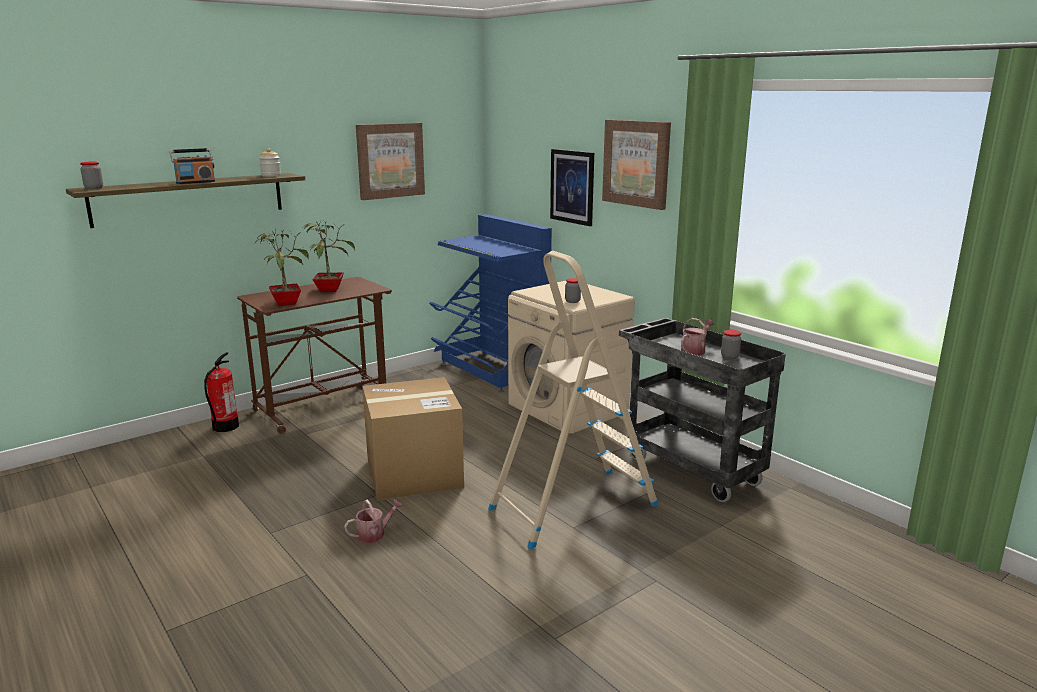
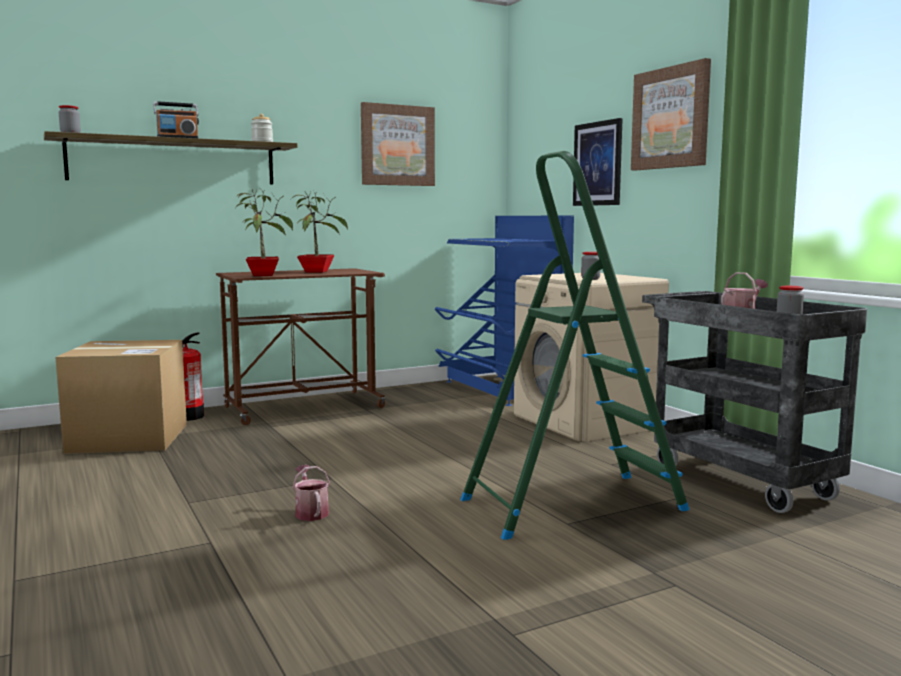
camera: 10 degrees right, 10 degrees down
watering can [344,499,403,543] -> watering can turned 90 degrees counterclockwise [292,465,330,521]
cardboard box [362,377,464,501] -> cardboard box moved to [55,340,187,454]
beige step ladder [488,251,659,549] -> green step ladder [460,151,690,540]

